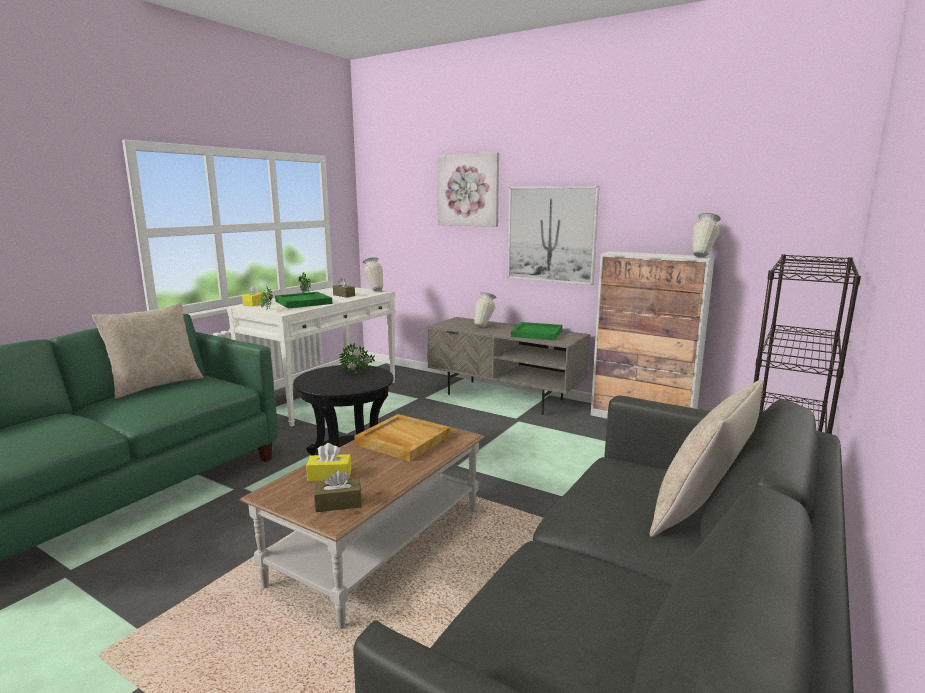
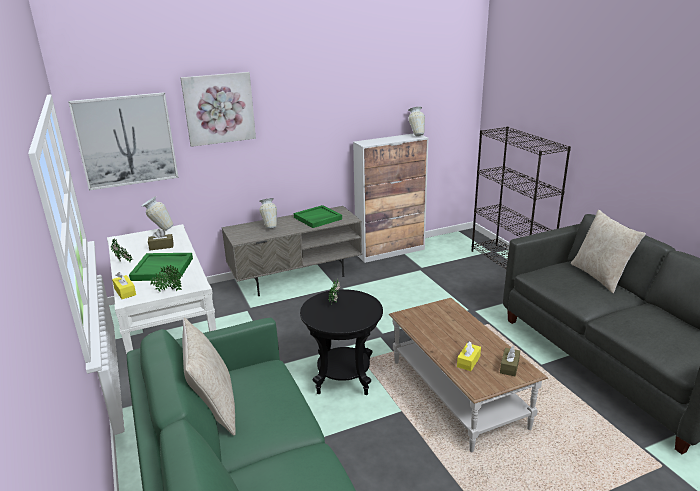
camera: 55 degrees left, 10 degrees up
beige tray [354,414,450,461] -> none
picture [507,186,600,285] -> picture moved to [68,92,179,190]

